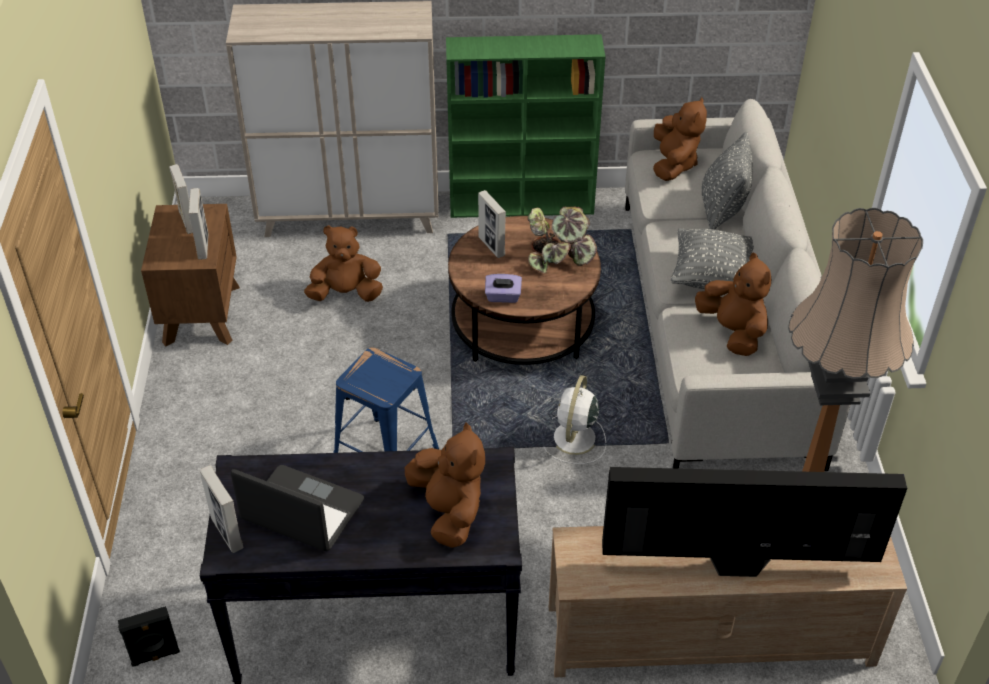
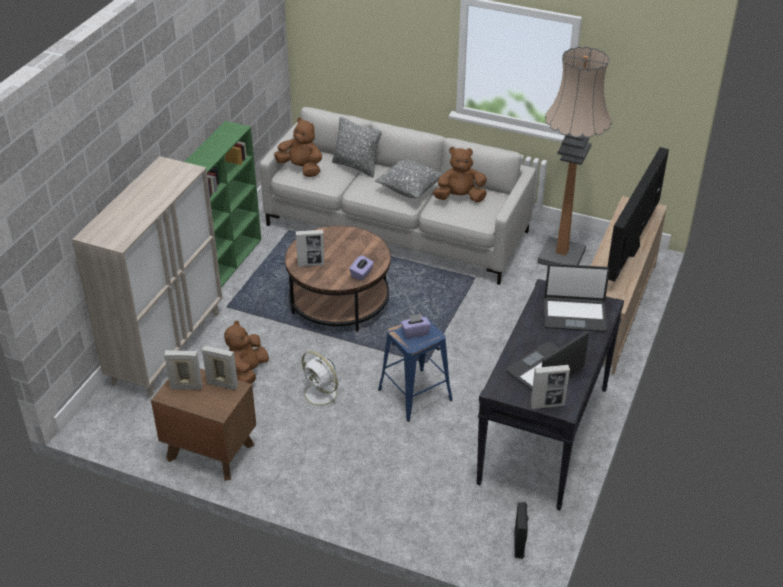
camera: 65 degrees left, 5 degrees down
brown plush toy [405,422,485,548] -> laptop [544,264,610,332]
potted plant [528,206,597,273] -> none
white fan [544,375,606,464] -> white fan moved to [297,351,346,411]
none -> purple tissue box [401,314,431,338]

